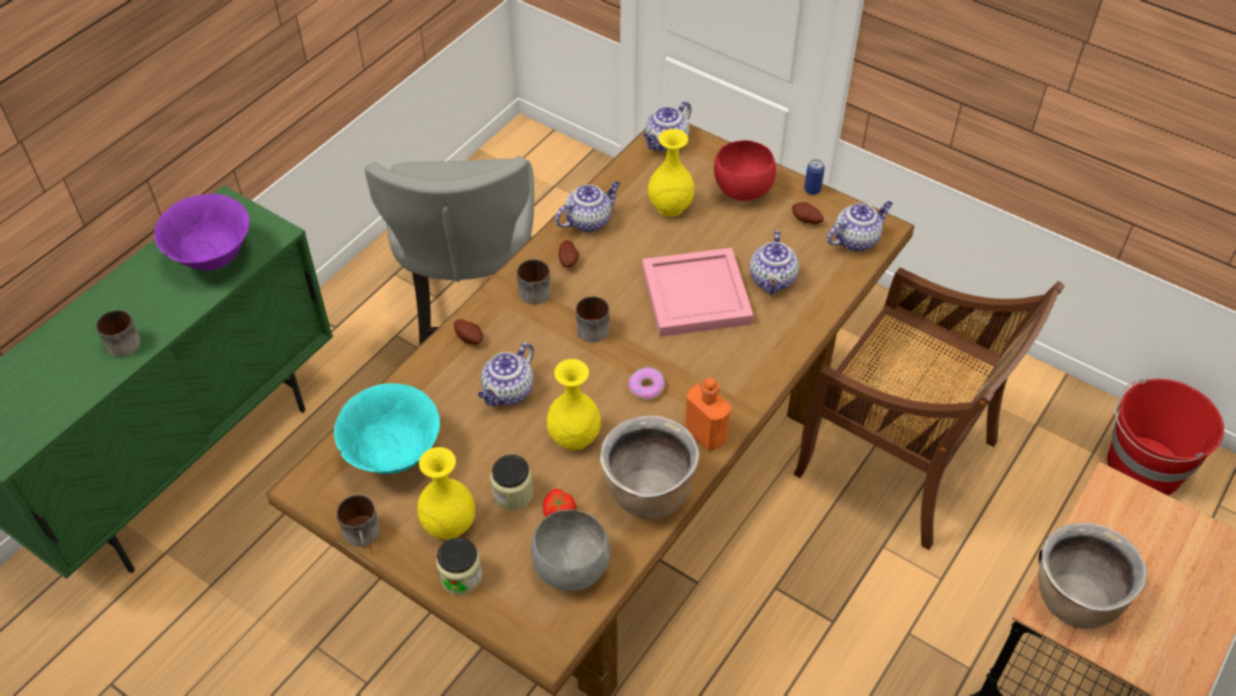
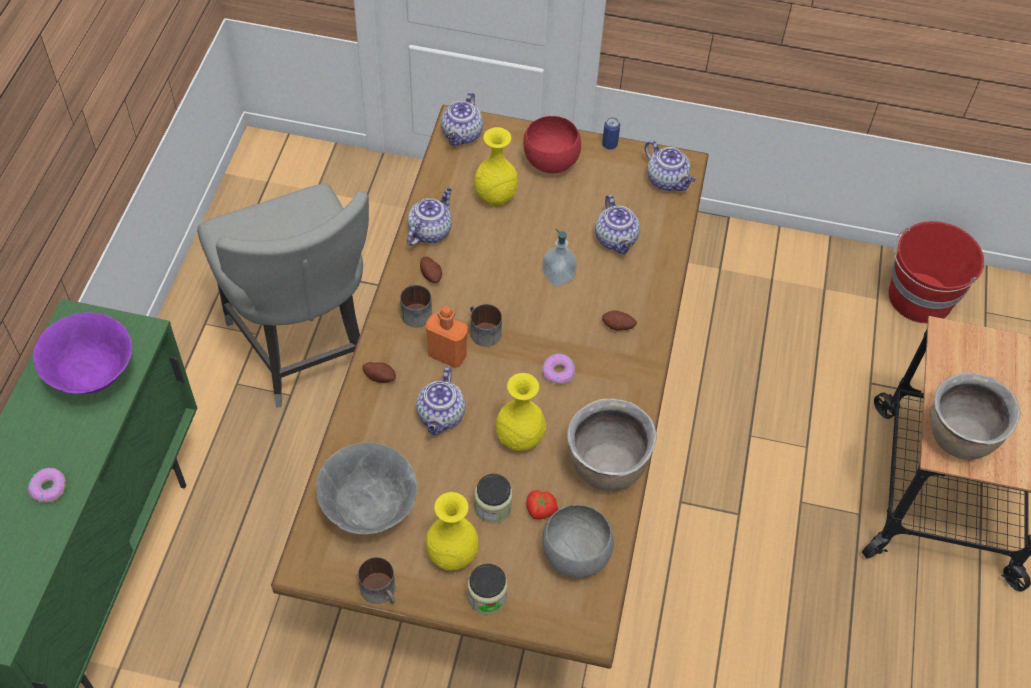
camera: 25 degrees left, 5 degrees up
mug [96,310,141,357] -> donut [28,468,66,503]
turquoise bowl [334,383,440,474] -> grey bowl [316,442,417,534]
pink tray [642,248,754,337] -> soap dispenser [542,229,577,287]
orange bottle [685,377,731,451] -> orange bottle moved to [426,306,468,368]
potato [792,202,824,224] -> potato moved to [602,310,637,331]
brown chair [794,268,1065,550] -> none
teapot [827,201,893,252] -> teapot turned 105 degrees clockwise [645,140,696,191]

